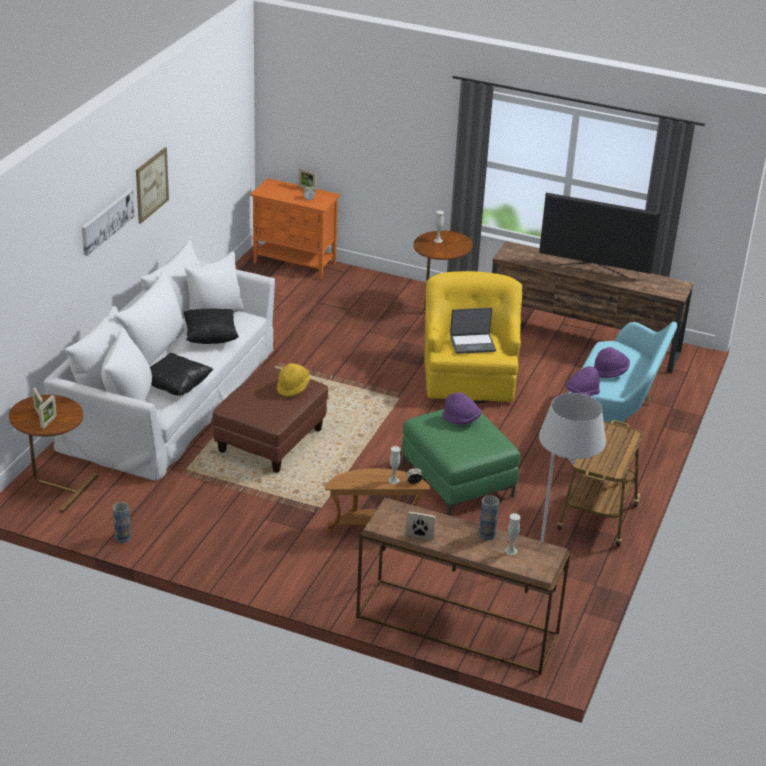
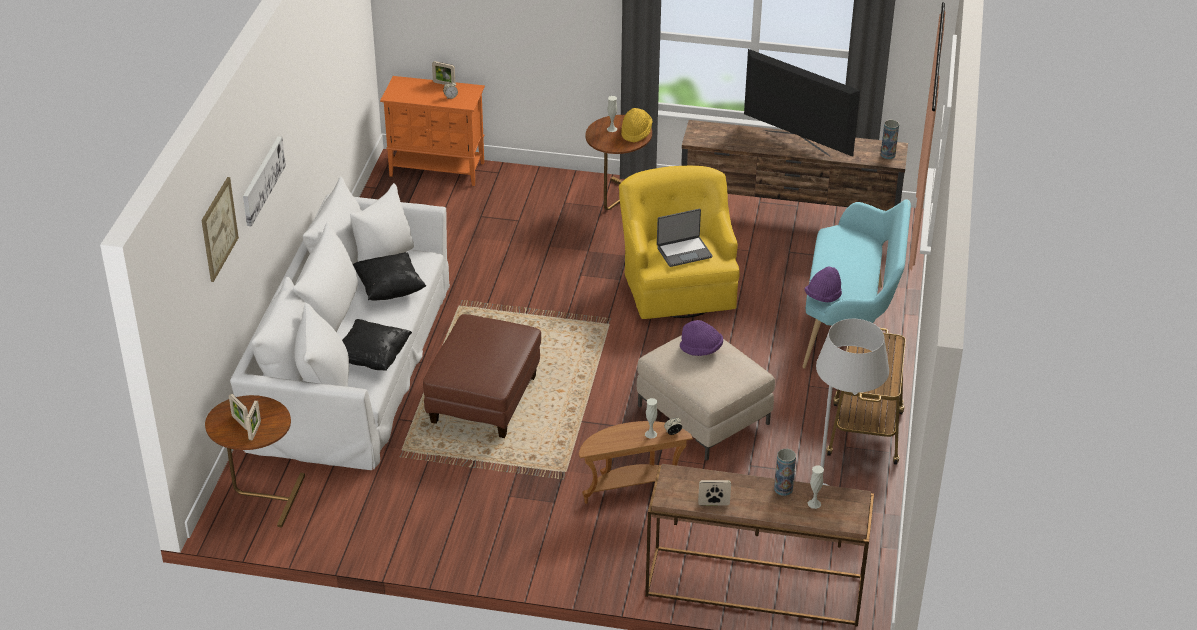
camera: 10 degrees left, 5 degrees up
vase [113,502,131,543] -> vase moved to [881,120,899,159]
picture [136,147,169,224] -> picture moved to [201,177,239,282]
yellow hat [277,363,310,397] -> yellow hat moved to [621,108,652,143]
green ottoman [402,409,520,516] -> beige ottoman [637,335,775,461]
television [539,193,660,278] -> television turned 150 degrees counterclockwise [744,49,860,157]
purple hat [593,347,630,378] -> none

